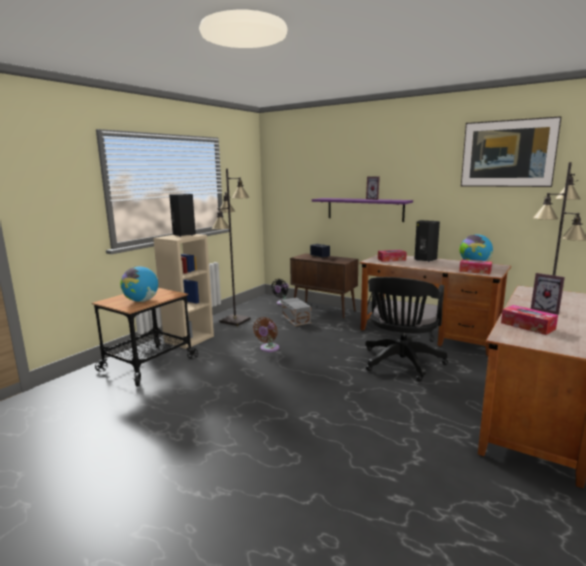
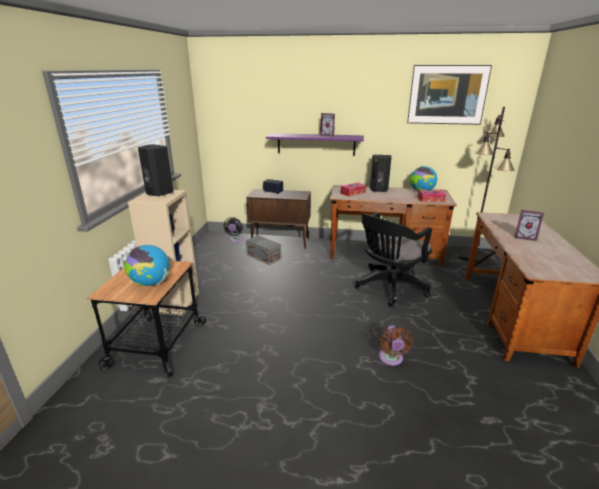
camera: 25 degrees left, 10 degrees up
black floor lamp [211,169,250,326] -> none
brown fan [253,317,279,352] -> brown fan moved to [379,325,413,366]
black office chair [365,277,448,382] -> black office chair turned 45 degrees clockwise [355,212,432,307]
tissue box [501,305,558,335] -> none

